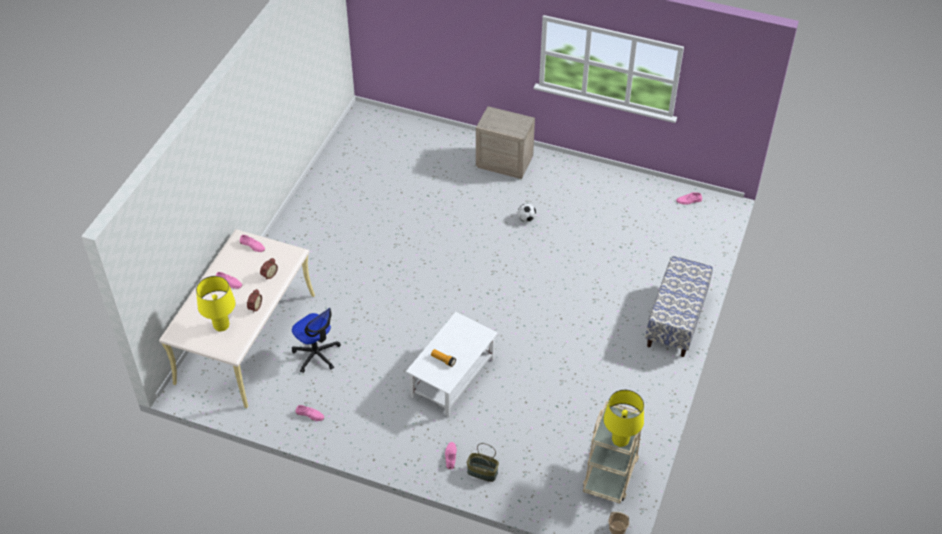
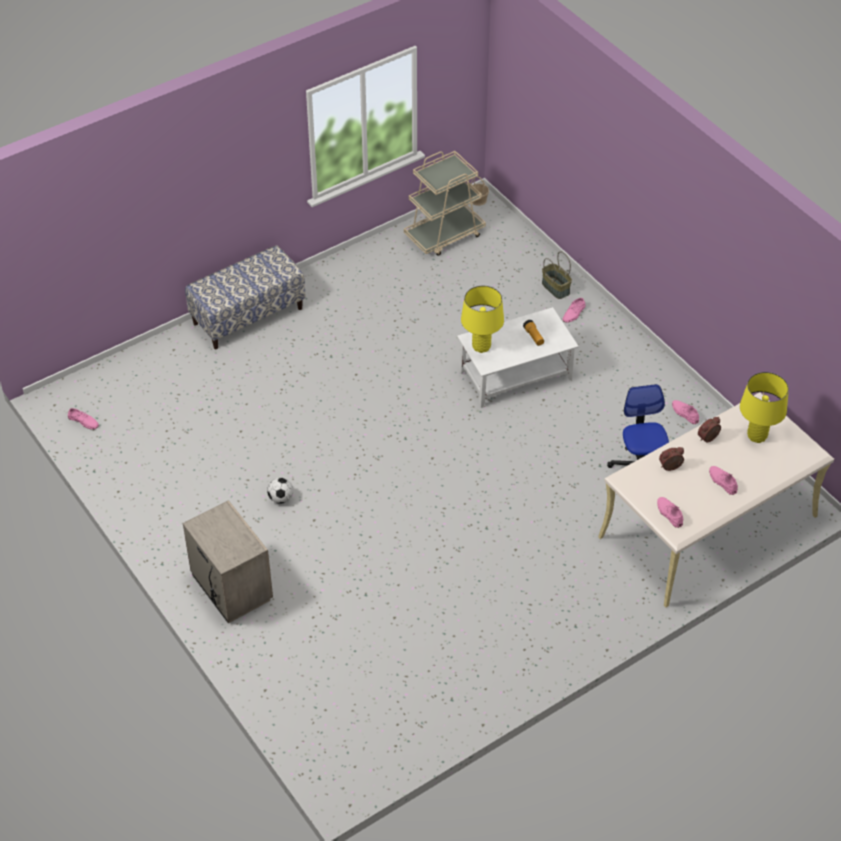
camera: 145 degrees left, 0 degrees up
yellow table lamp [604,390,644,447] -> yellow table lamp moved to [461,286,504,353]

